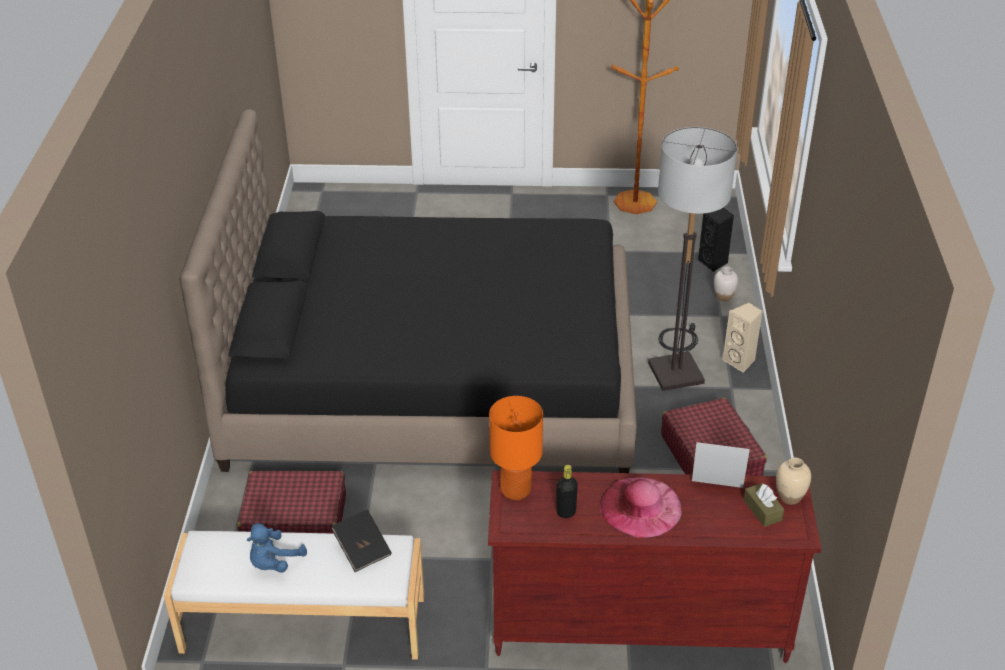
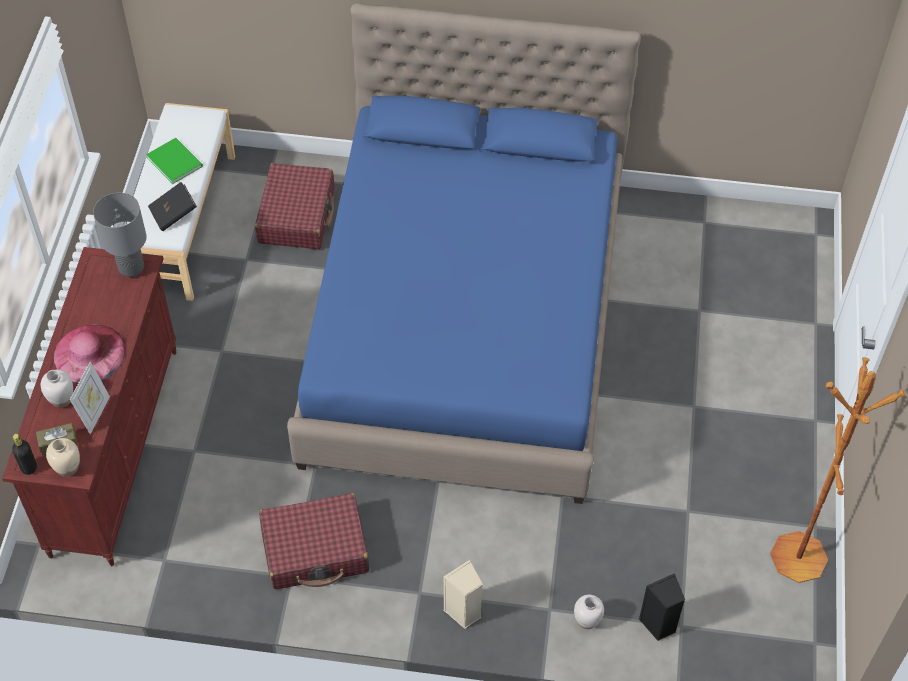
camera: 95 degrees right, 15 degrees up
black bed [179,109,637,473] -> blue bed [287,3,641,504]
blue plush toy [247,523,307,573] -> green book [146,138,203,184]
orange table lamp [489,396,543,500] -> grey table lamp [93,193,146,277]
black bottle [556,465,578,518] -> black bottle moved to [12,434,37,475]
floor lamp [648,127,737,391] -> none
none -> white vase [41,370,73,408]

